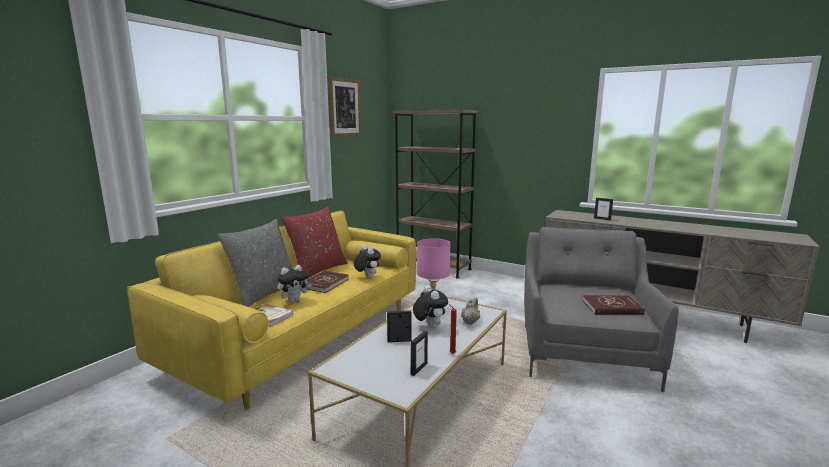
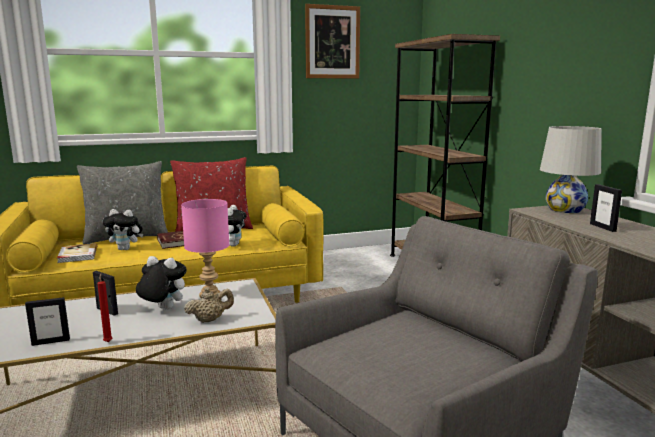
camera: 40 degrees right, 0 degrees up
plush toy [413,285,448,329] -> plush toy turned 90 degrees counterclockwise [136,256,187,310]
red book [582,295,645,315] -> none
none -> white table lamp [540,126,601,213]

